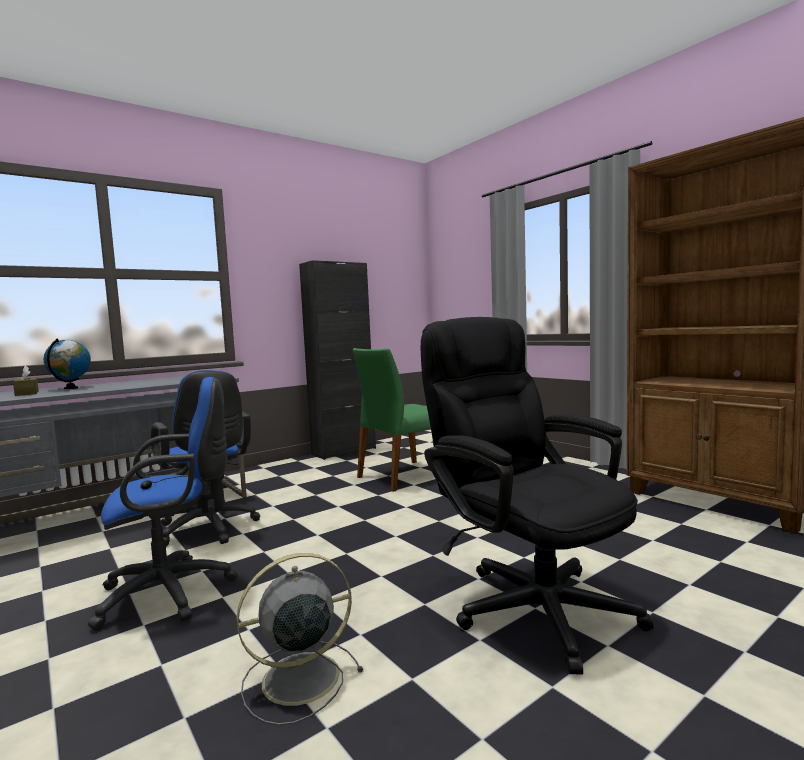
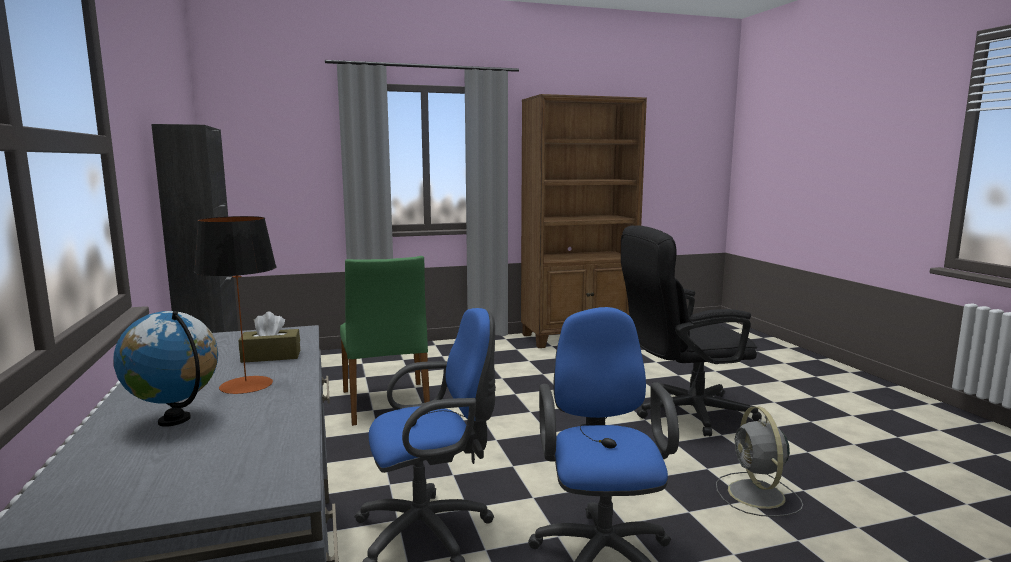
camera: 70 degrees left, 5 degrees up
brown tissue box [13,365,39,396] -> brown tissue box moved to [239,312,300,363]
none -> table lamp [194,216,277,394]

